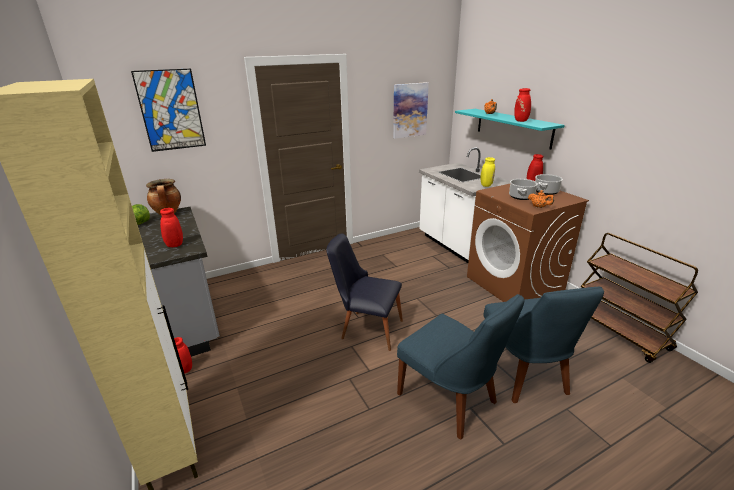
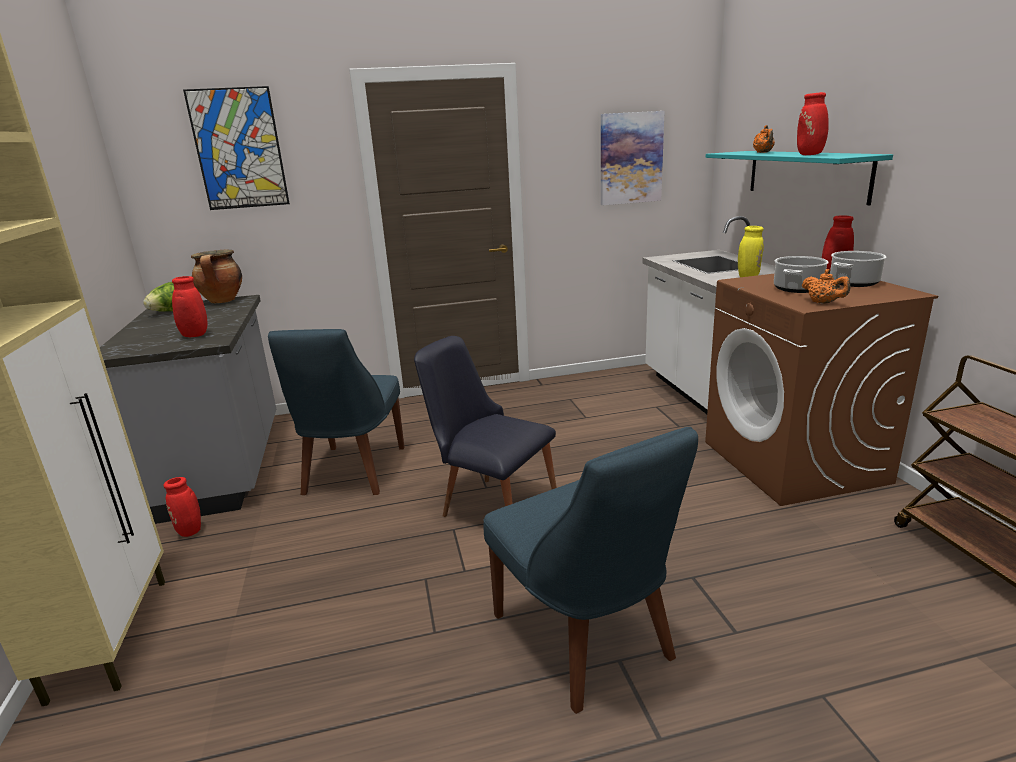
camera: 15 degrees right, 5 degrees down
blue chair [484,287,604,403] -> blue chair moved to [268,329,404,495]

